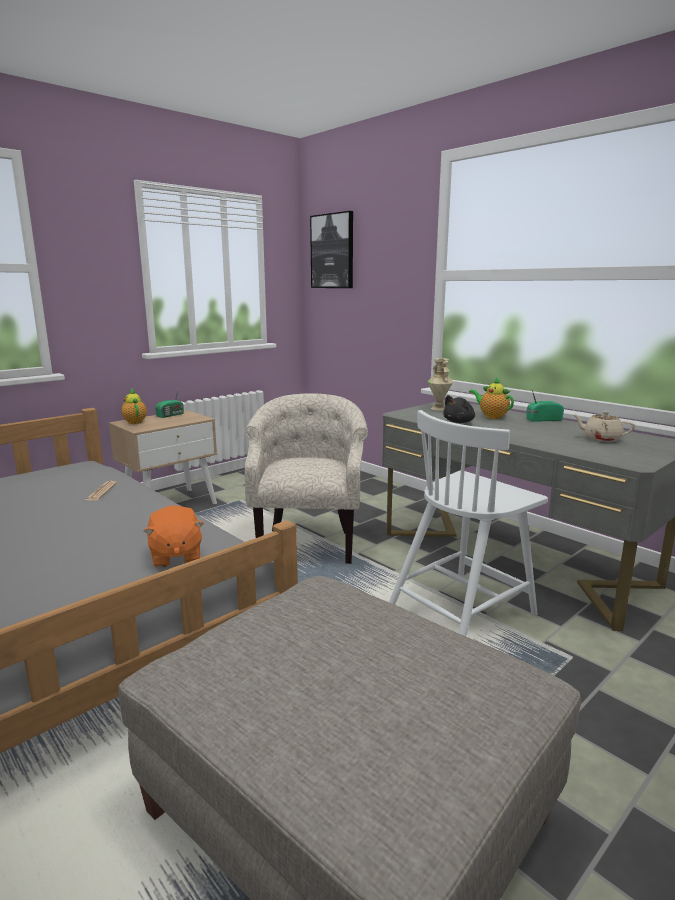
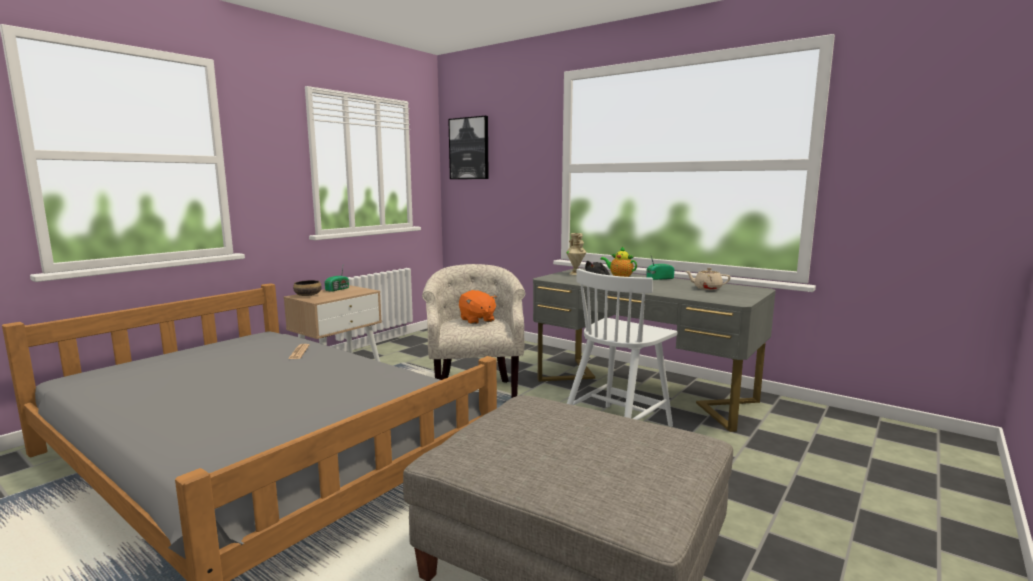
camera: 10 degrees left, 5 degrees down
teapot [121,389,147,424] -> bowl [293,280,322,296]
orange plush toy [143,506,204,568] -> orange plush toy moved to [459,290,497,324]

